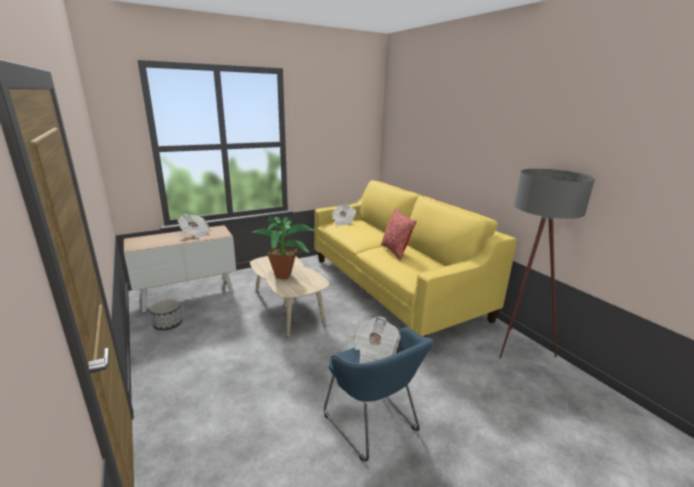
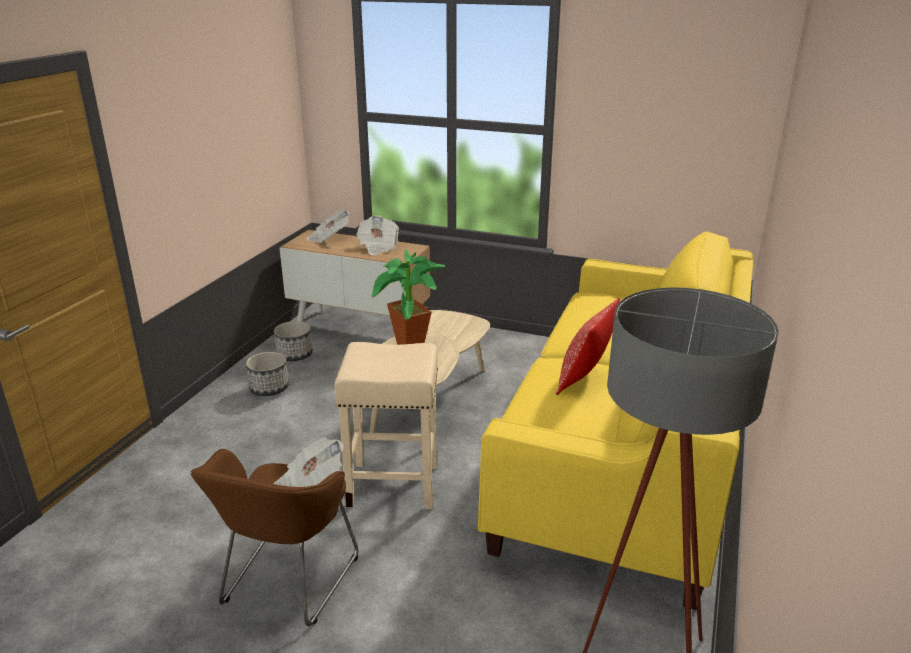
camera: 50 degrees right, 5 degrees up
blue armchair [324,327,434,462] -> brown armchair [191,449,358,626]
newspaper [332,205,357,226] -> newspaper moved to [306,211,350,243]
none -> planter [246,352,289,396]
none -> beige stool [334,342,438,510]

